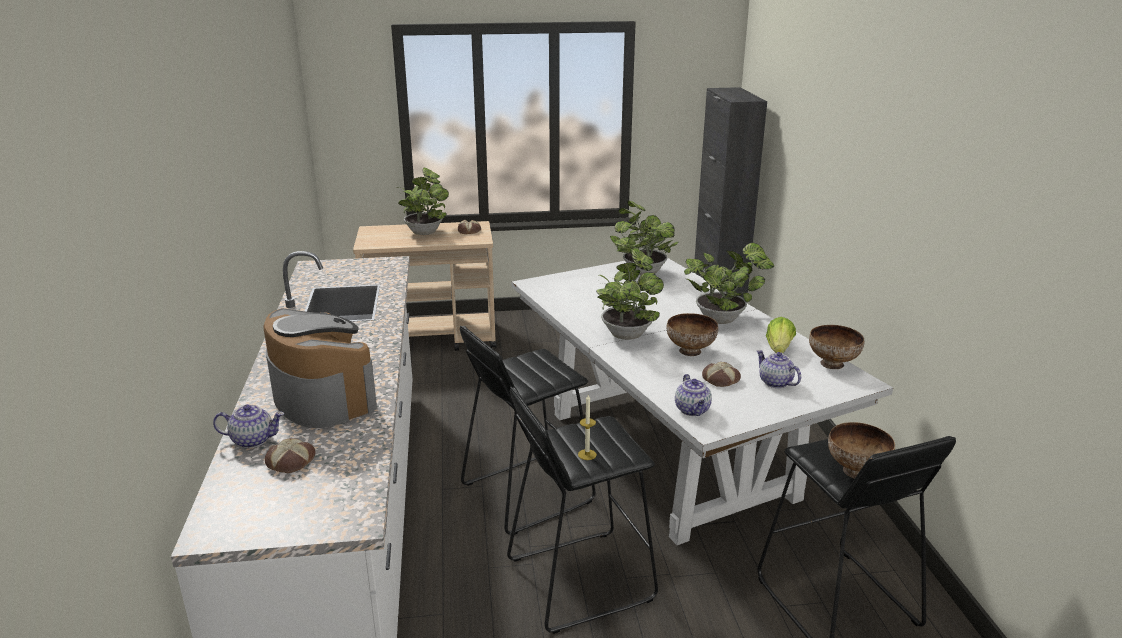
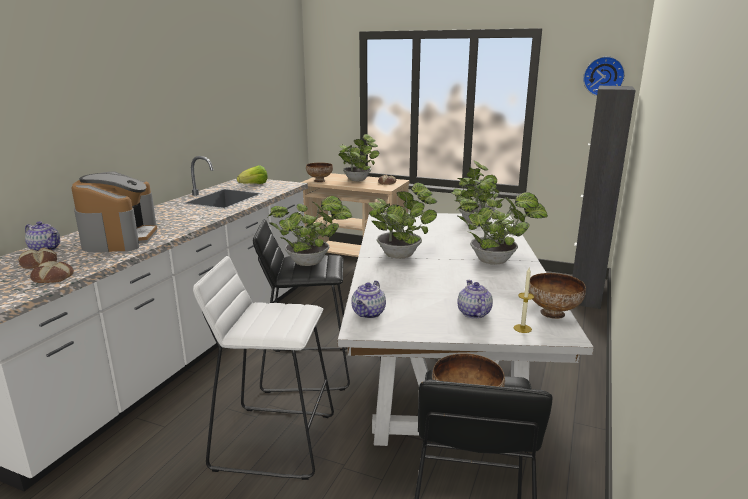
camera: 30 degrees right, 5 degrees down
black stool [507,387,658,634] -> white stool [193,256,334,480]
candle [578,395,597,460] -> candle moved to [514,268,534,333]
bowl [667,313,718,356] -> bowl moved to [306,163,333,182]
bread [702,362,741,387] -> bread moved to [30,261,74,283]
lettuce [766,317,796,353] -> lettuce moved to [237,165,268,184]
none -> potted plant [268,196,352,266]
none -> wall clock [583,56,625,96]

